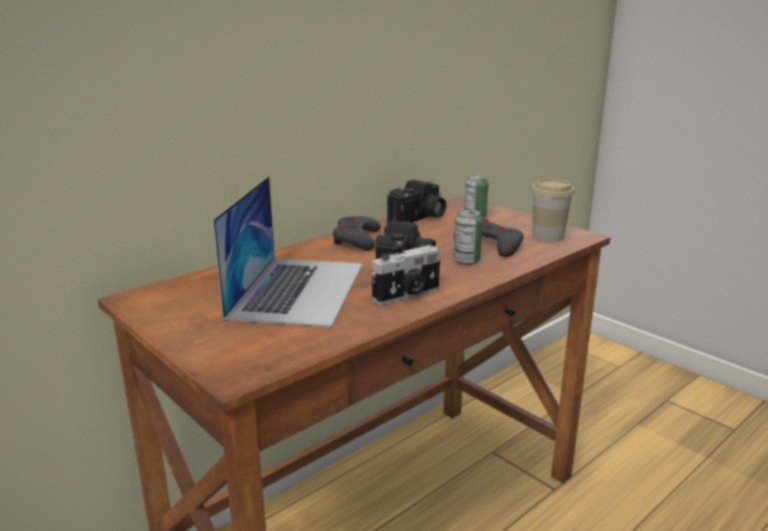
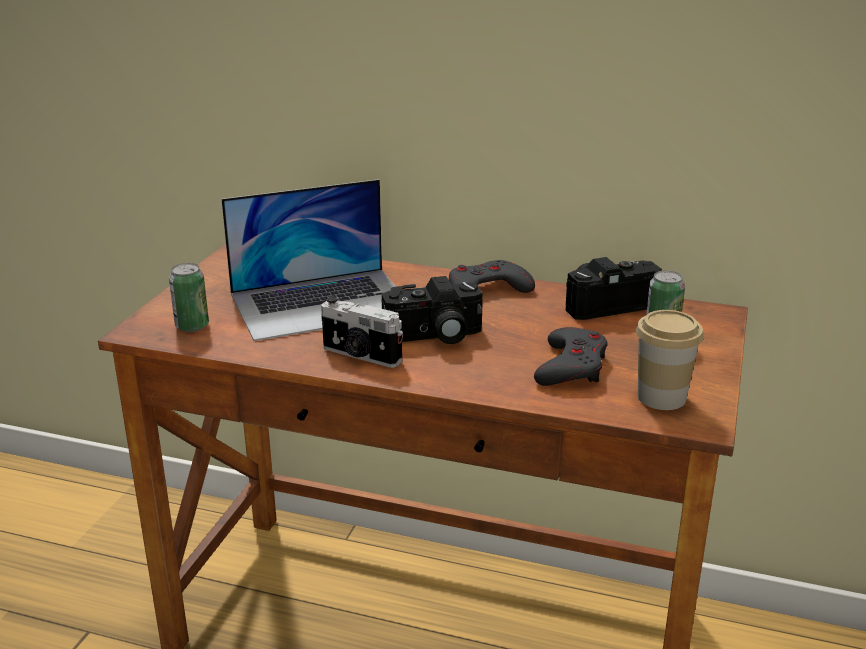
camera: 60 degrees right, 5 degrees up
camera [387,180,446,223] -> camera turned 150 degrees clockwise [565,257,662,320]
can [453,209,483,265] -> can moved to [169,263,209,332]

